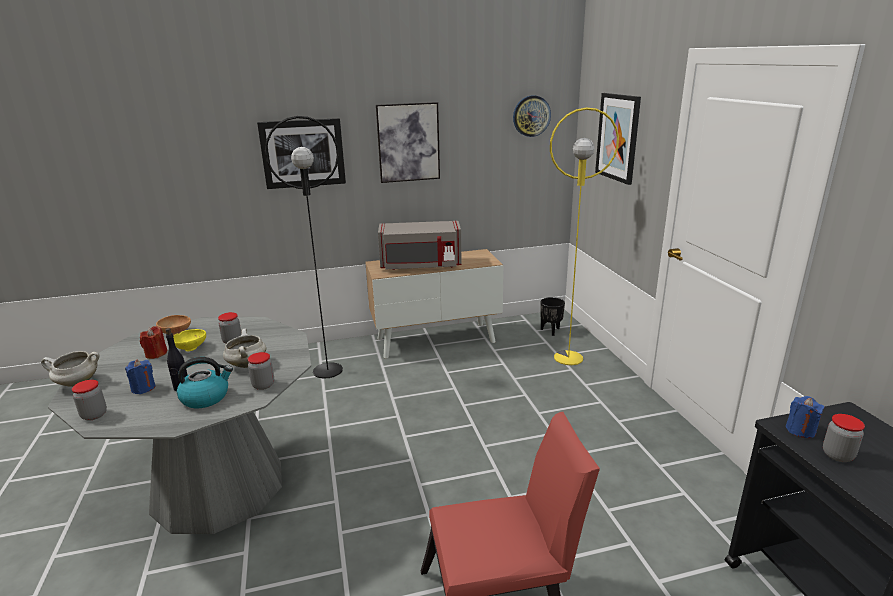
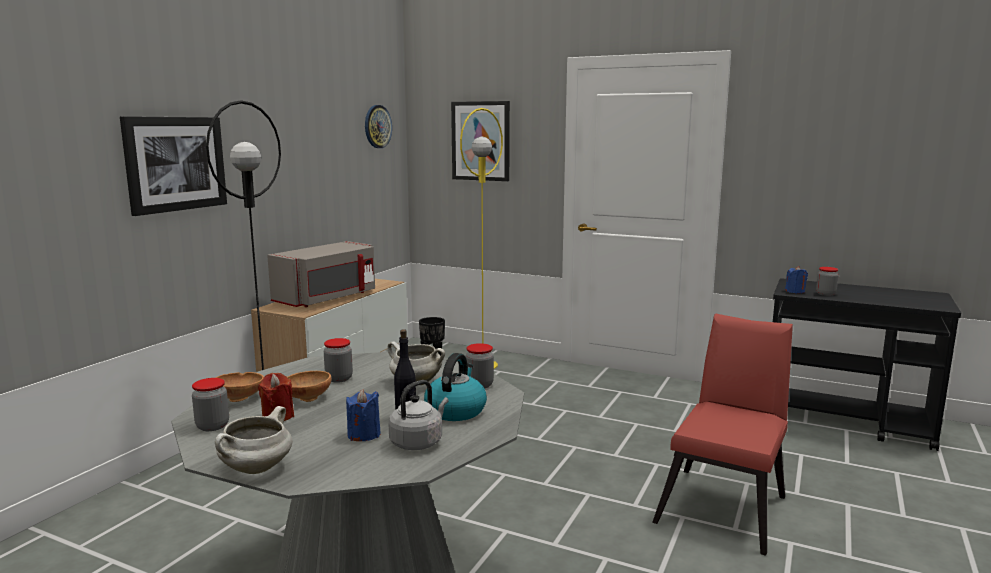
camera: 50 degrees left, 10 degrees down
jar [72,380,107,420] -> jar moved to [192,378,229,431]
yellow bowl [173,329,206,351] -> brown bowl [287,371,331,402]
picture [376,102,440,183] -> none
none -> grey kettle [388,380,448,450]

